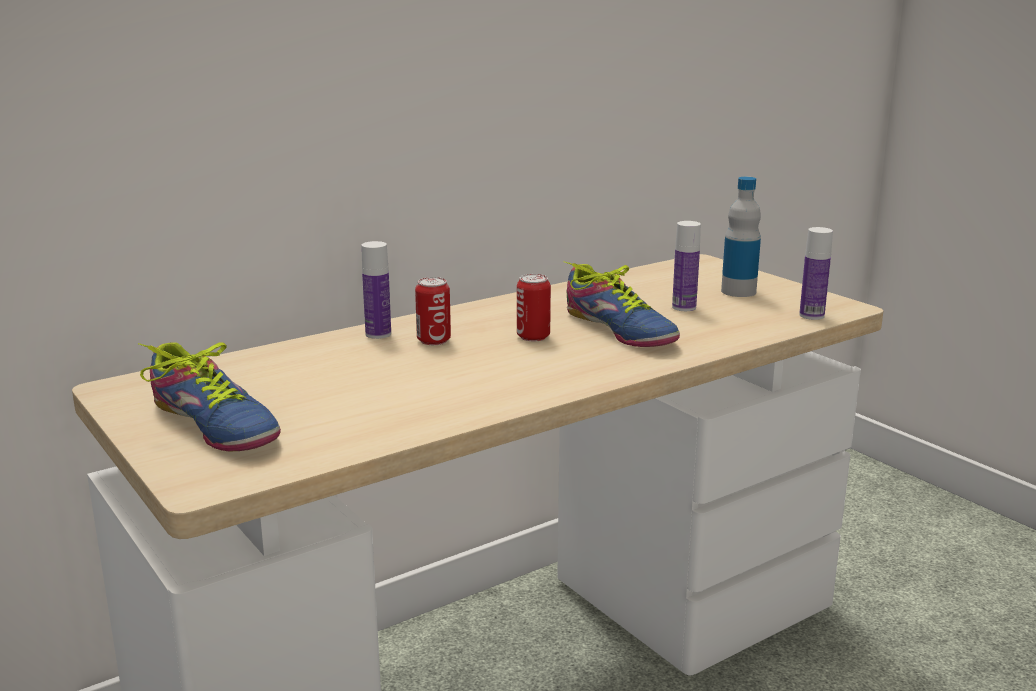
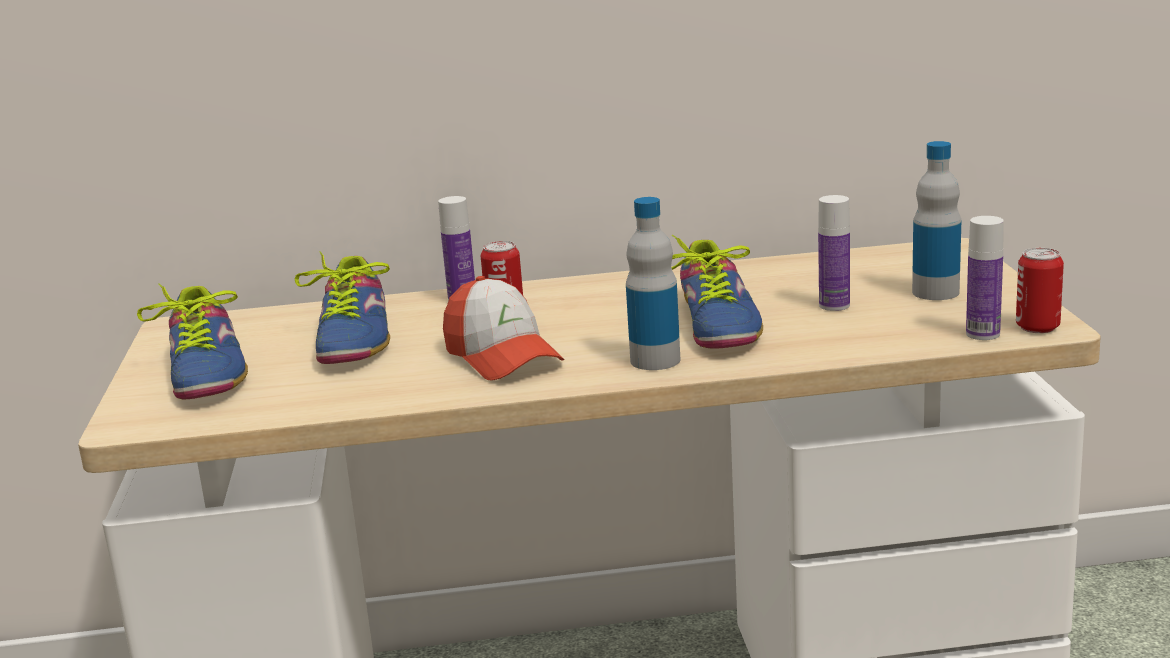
camera: 30 degrees right, 0 degrees up
can [517,274,551,341] -> can moved to [1016,248,1064,333]
none -> shoe [295,251,390,364]
none -> cap [443,276,565,381]
none -> bottle [626,197,680,370]

